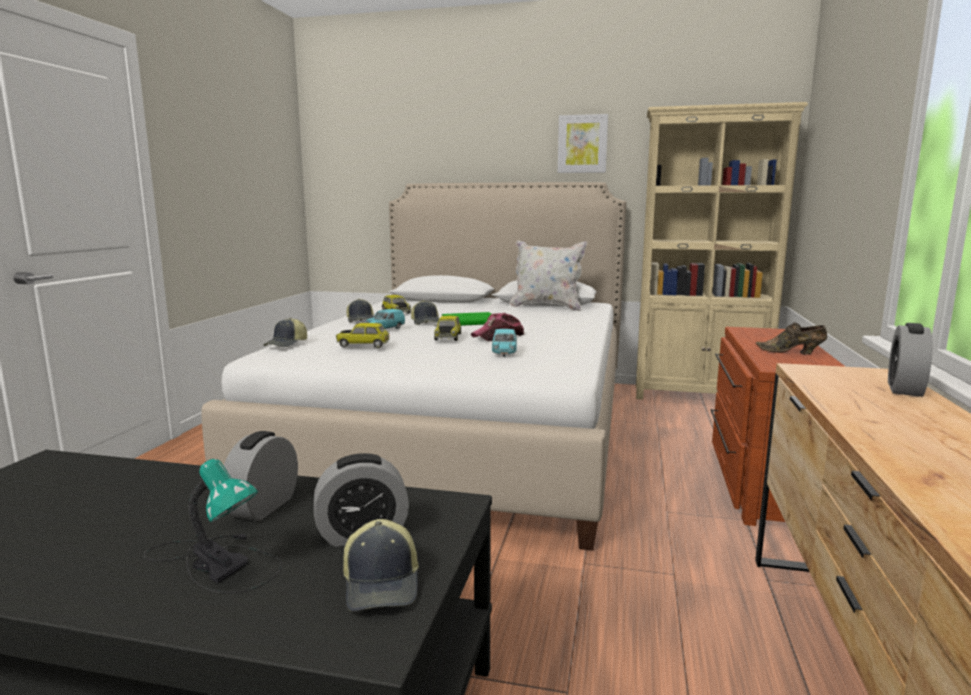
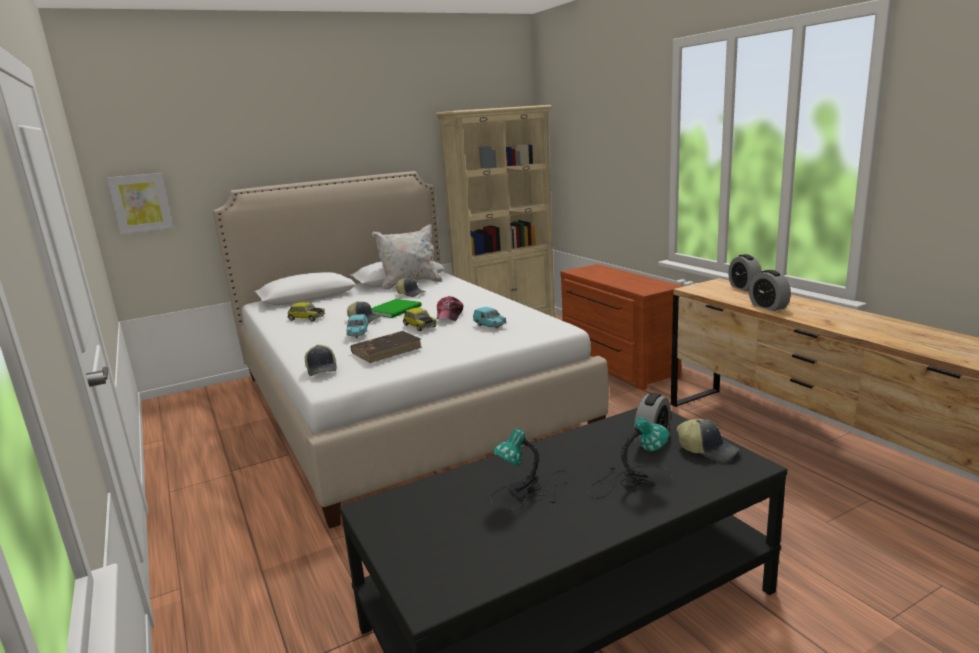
camera: 40 degrees left, 5 degrees up
alarm clock [224,431,298,521] -> alarm clock moved to [749,270,791,311]
toy car [336,323,390,348] -> brown book [350,331,422,363]
cap [347,299,374,323] -> cap moved to [396,278,425,297]
picture [558,114,608,173] -> picture moved to [107,173,173,235]
brown shoe [756,322,827,355] -> none
none -> table lamp [490,428,571,512]

